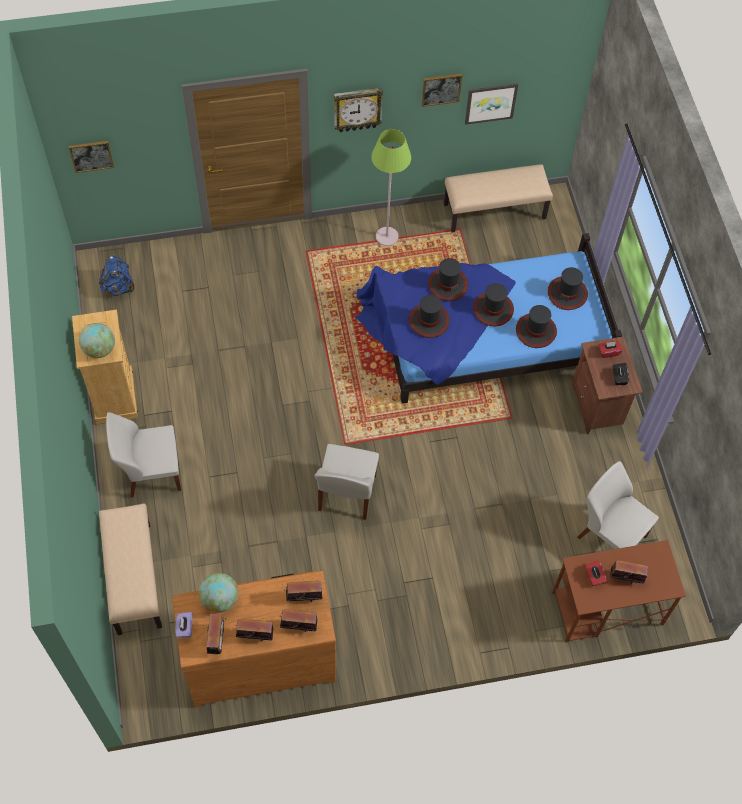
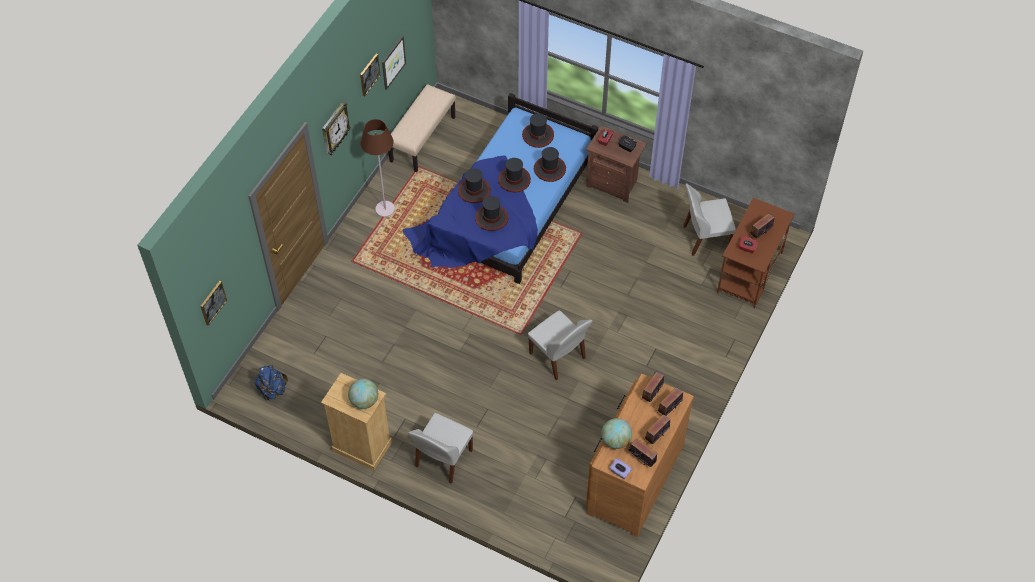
camera: 50 degrees left, 5 degrees down
beige bench [99,503,162,635] -> none
green floor lamp [371,129,411,246] -> brown floor lamp [360,119,395,217]

